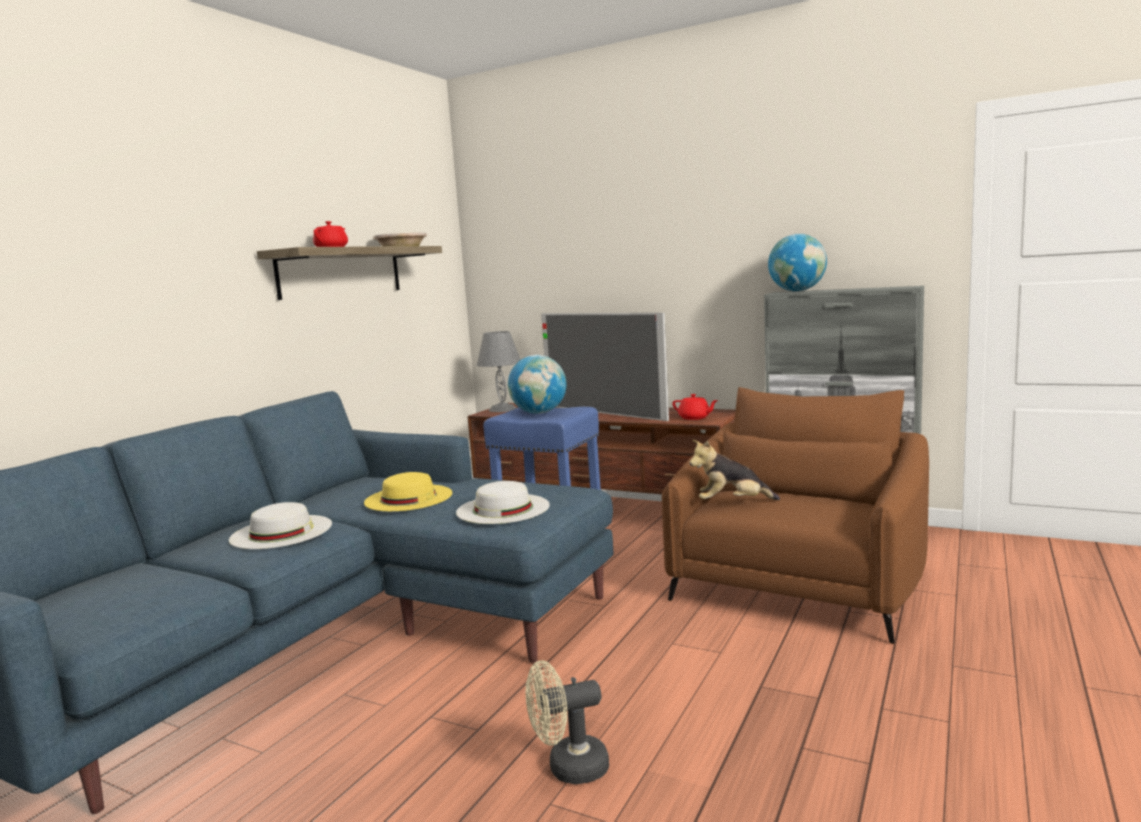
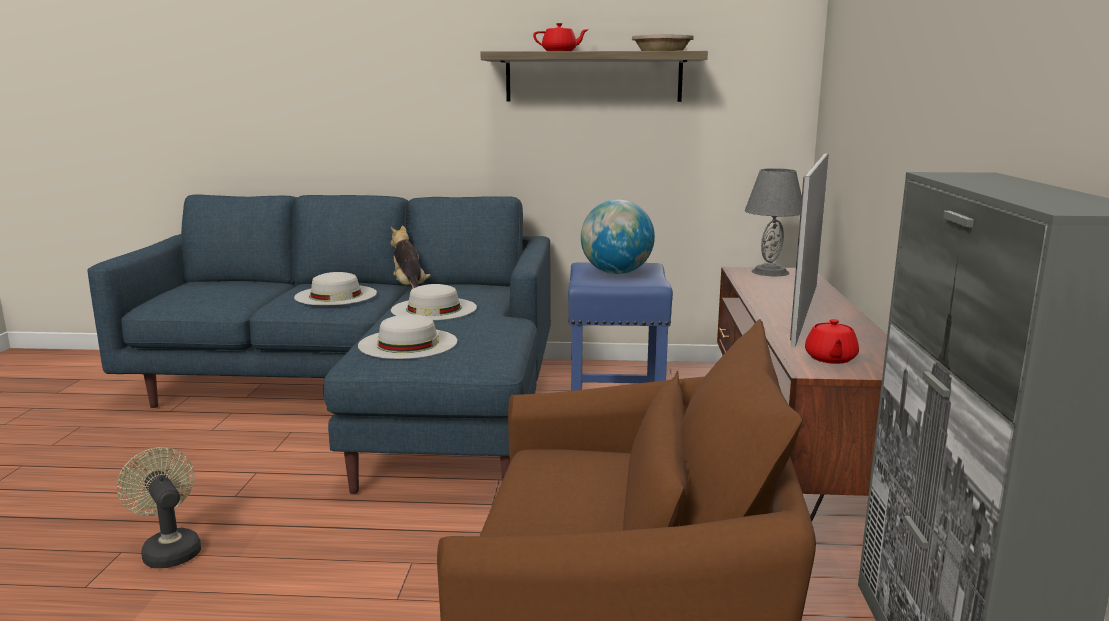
camera: 65 degrees right, 5 degrees up
yellow hat [364,472,452,511] -> white hat [391,284,477,320]
plush toy [690,440,780,500] -> plush toy moved to [391,225,431,288]
globe [768,234,827,292] -> none

